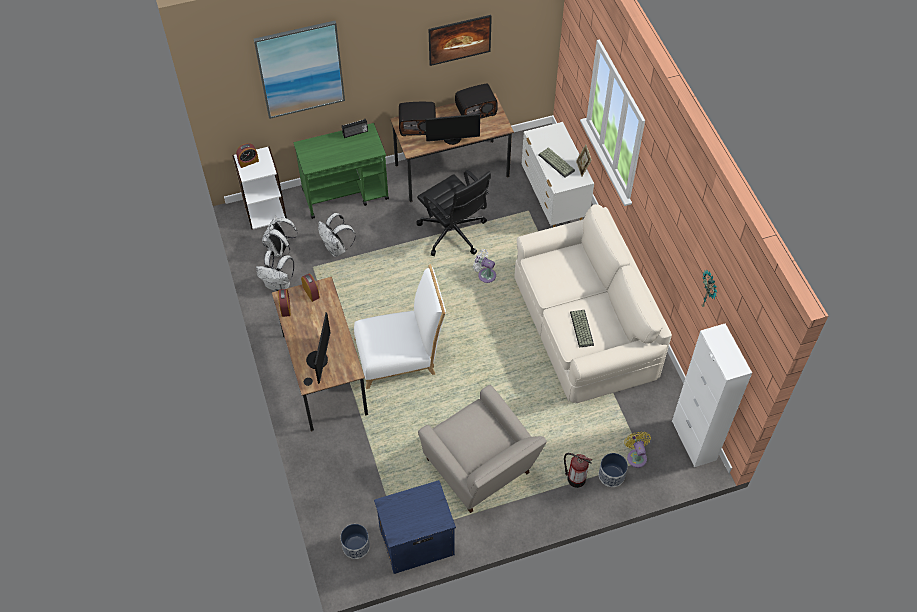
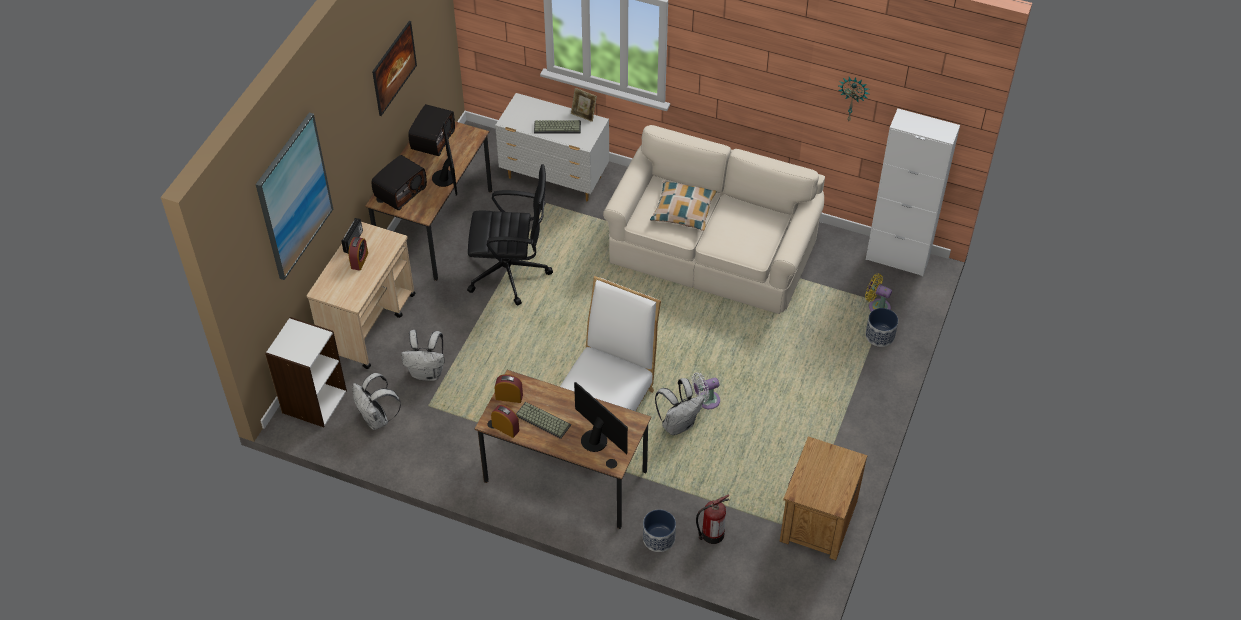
camera: 50 degrees left, 5 degrees down
alarm clock [236,143,259,168] -> alarm clock moved to [348,237,368,271]
white backpack [256,250,294,291] -> white backpack moved to [655,378,704,435]
green cart [294,123,389,219] -> beige cart [307,222,415,369]
planter [341,524,370,559] -> planter moved to [643,509,676,552]
blue nightstand [374,480,456,574] -> brown nightstand [780,436,867,560]
beige armchair [418,385,547,513] -> none
monitor [426,114,480,145] -> monitor turned 45 degrees counterclockwise [432,121,457,196]
white fan [473,249,496,283] -> white fan moved to [692,372,720,409]
fire extinguisher [564,453,592,488] -> fire extinguisher moved to [696,494,729,544]
keyboard [570,310,594,348] -> keyboard moved to [516,402,571,439]
none -> pillow [650,181,717,231]

